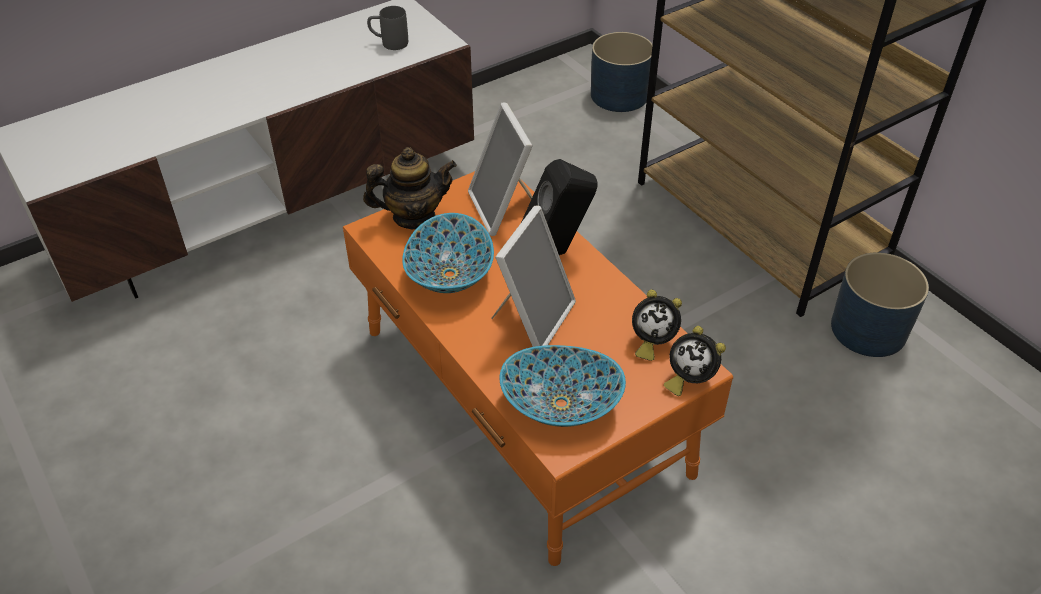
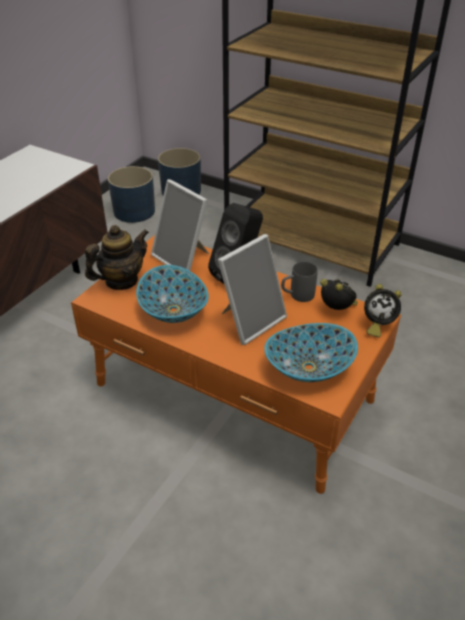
camera: 25 degrees left, 5 degrees down
grey mug [367,6,408,50] -> grey mug moved to [281,262,318,302]
picture frame [491,205,576,347] -> picture frame turned 45 degrees clockwise [218,234,287,345]
alarm clock [632,290,682,361] -> alarm clock turned 120 degrees counterclockwise [320,279,358,310]
blue planter [831,252,929,357] -> blue planter moved to [108,166,155,223]

